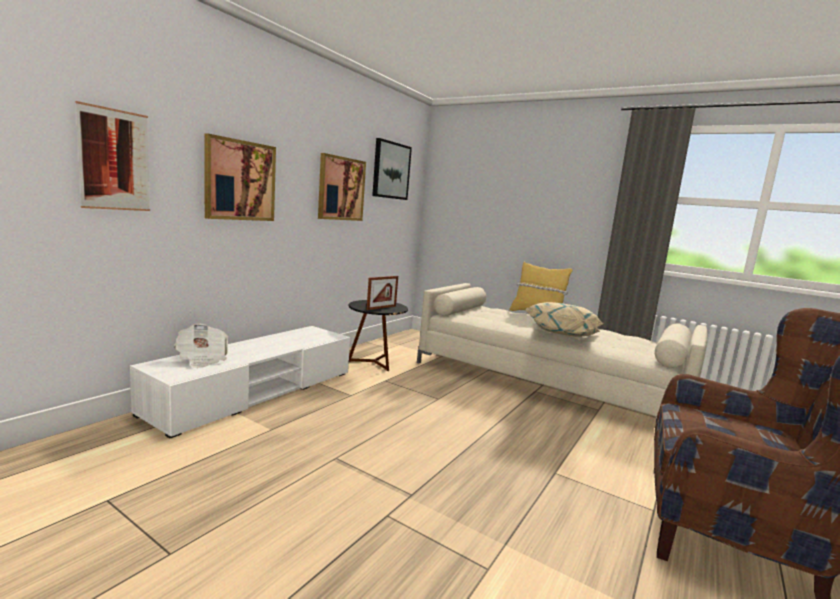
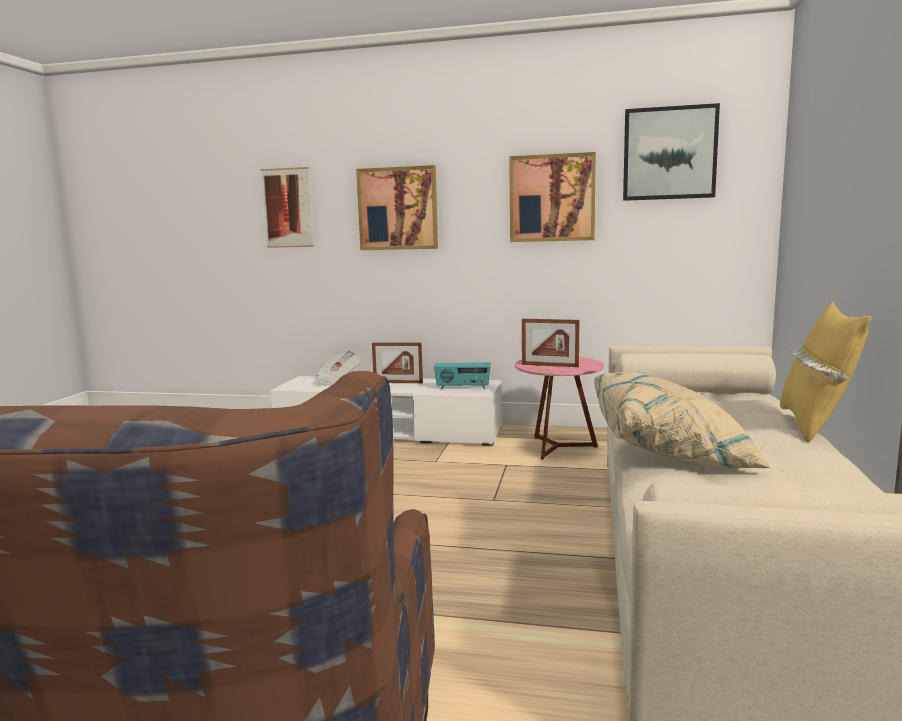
camera: 70 degrees right, 0 degrees up
black side table [348,300,408,371] -> pink side table [515,357,604,460]
none -> picture frame [372,342,423,383]
none -> radio [434,362,491,389]

